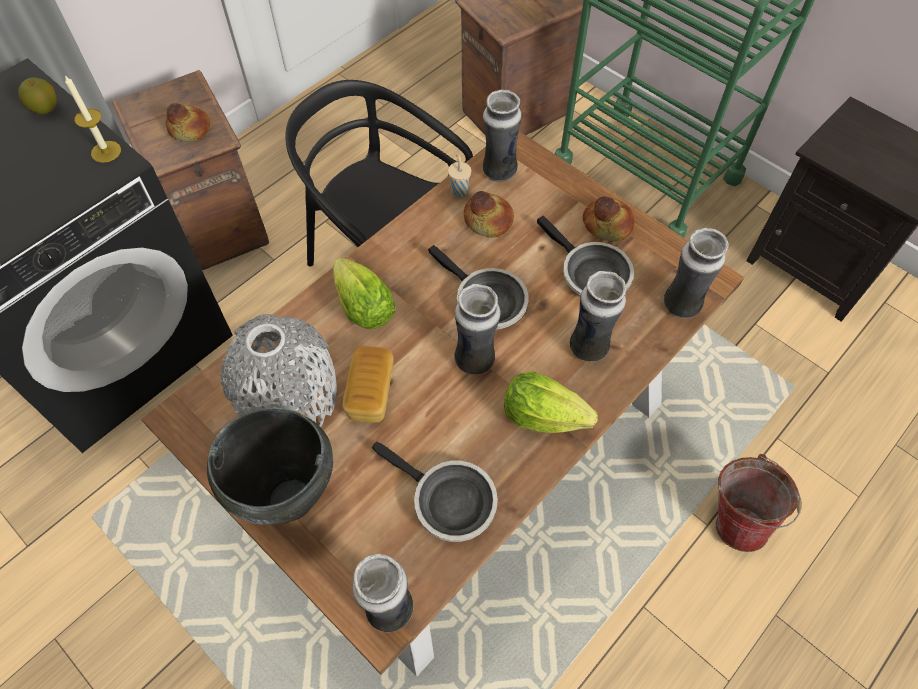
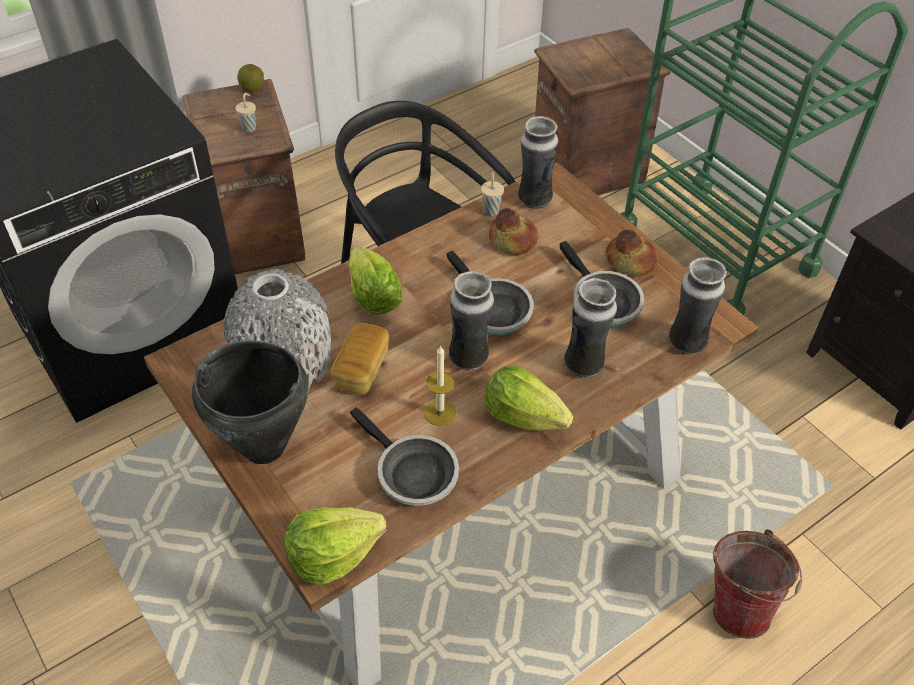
camera: 10 degrees right, 10 degrees down
apple [18,77,57,114] -> apple moved to [237,64,264,92]
candle [65,75,121,163] -> candle moved to [424,345,456,426]
bread [166,103,210,142] -> beige cup [236,93,256,133]
vase [352,554,413,632] -> lettuce [284,507,387,585]

